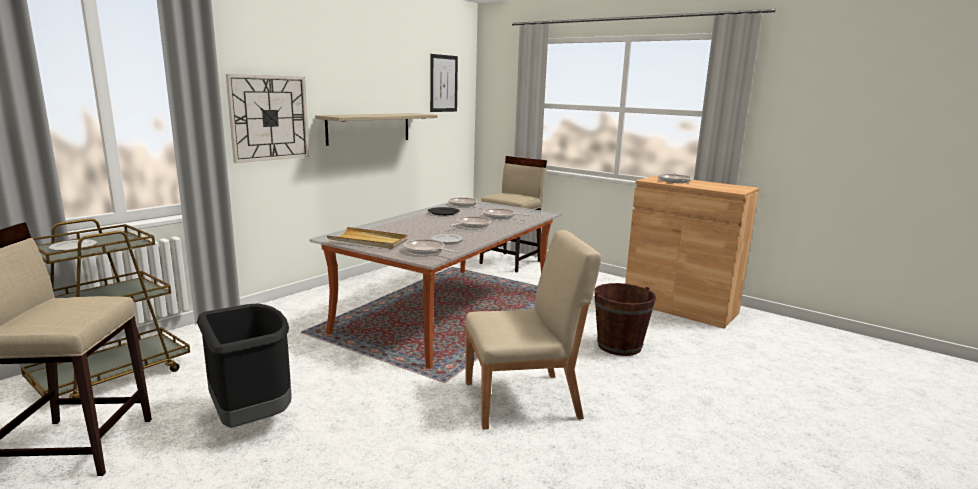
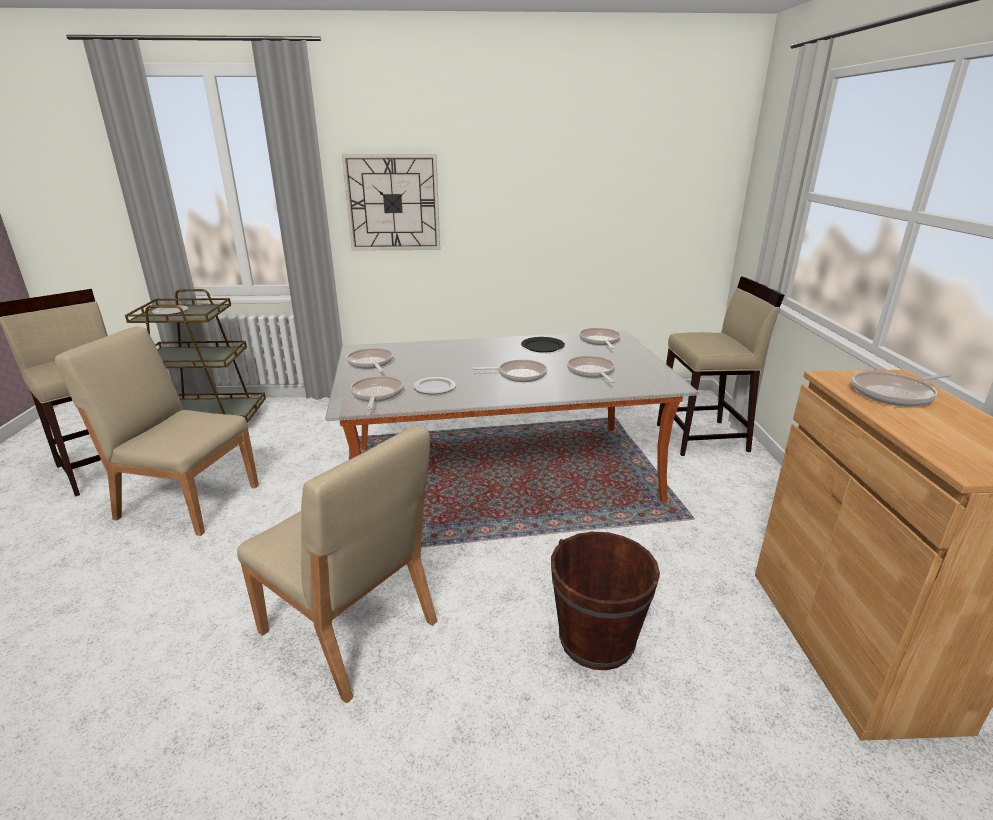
camera: 50 degrees right, 10 degrees up
black trash can [197,304,292,428] -> beige chair [55,326,259,536]
shelf [315,113,437,146] -> none
beige tray [327,227,408,249] -> frying pan [346,348,393,372]
picture [430,54,458,112] -> none

